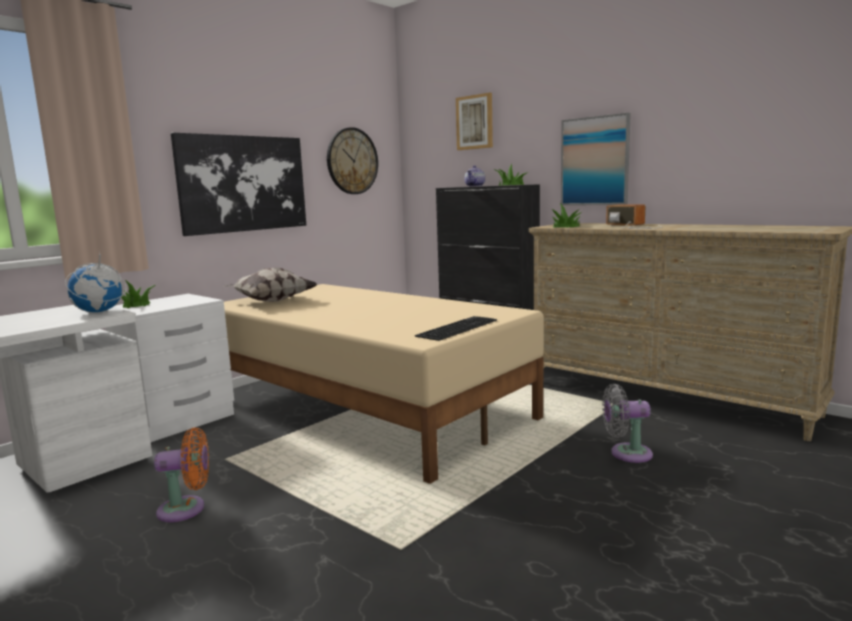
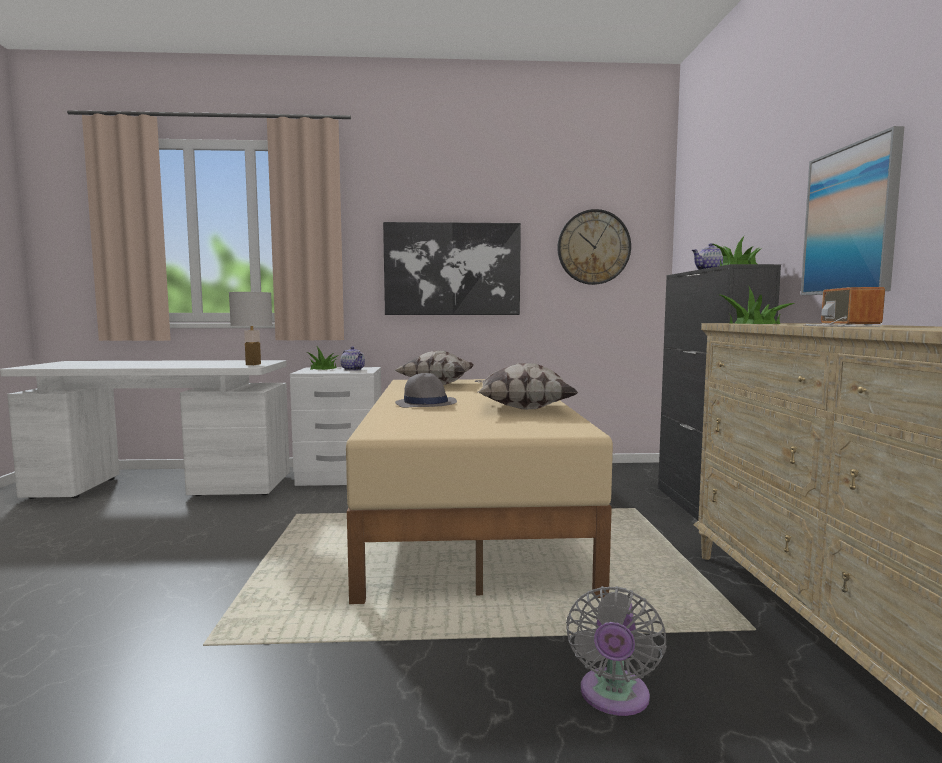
camera: 45 degrees right, 5 degrees down
globe [65,254,127,313] -> white table lamp [229,292,273,365]
orange fan [154,428,209,522] -> none
keyboard [415,316,497,341] -> none
picture [456,92,493,150] -> none
grey fan [602,384,653,463] -> grey fan turned 120 degrees counterclockwise [566,586,666,716]
none -> teapot [341,346,365,371]
none -> grey hat [395,373,457,408]
none -> pillow [475,363,579,410]

